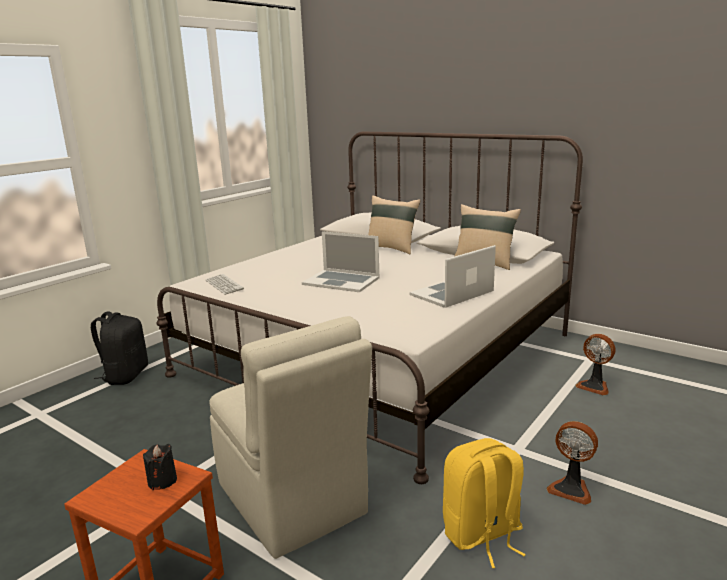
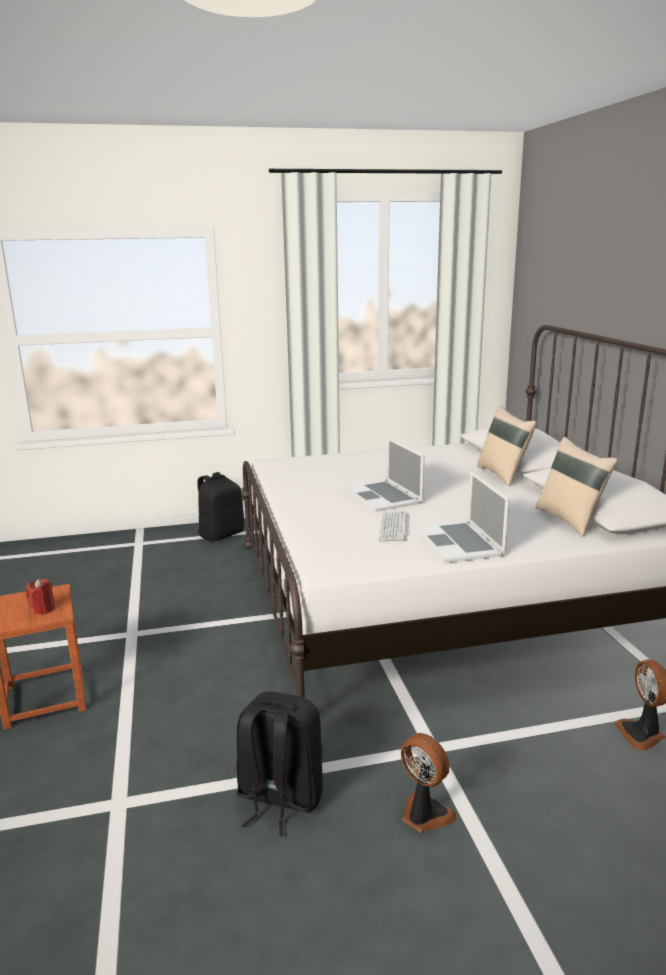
camera: 40 degrees right, 0 degrees up
black candle [143,444,177,490] -> red candle [26,579,55,615]
keyboard [206,274,244,295] -> keyboard moved to [378,511,406,541]
beige chair [209,316,372,559] -> none
laptop [410,245,496,308] -> laptop turned 105 degrees counterclockwise [414,471,510,563]
yellow backpack [443,438,526,568] -> black backpack [236,692,323,836]
fan [547,421,598,505] -> fan turned 150 degrees clockwise [401,733,456,832]

